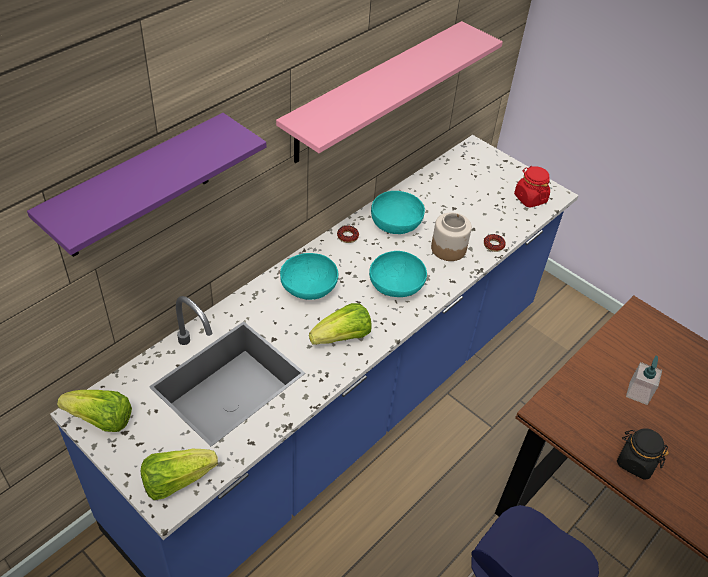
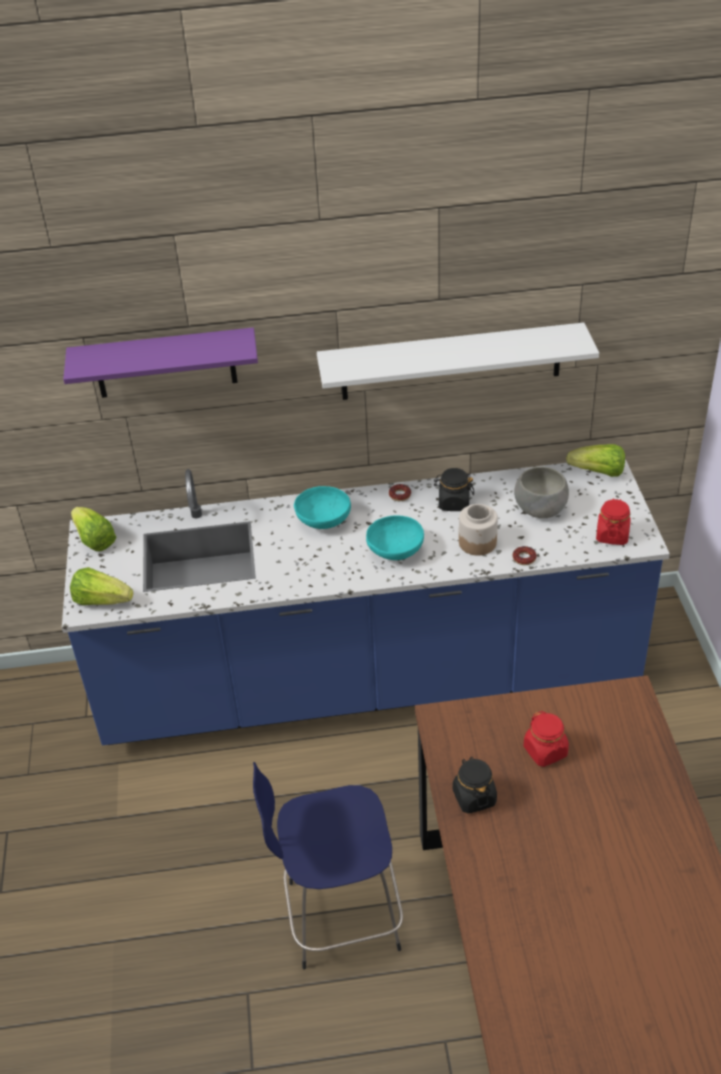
camera: 45 degrees right, 5 degrees down
pink shelf [276,21,503,163] -> white shelf [317,322,599,400]
lettuce [309,303,372,345] -> lettuce moved to [566,444,625,477]
turquoise bowl [371,191,425,234] -> black jar [434,468,474,511]
soap dispenser [626,356,662,405] -> red jar [524,711,569,767]
none -> grey bowl [514,467,569,518]

